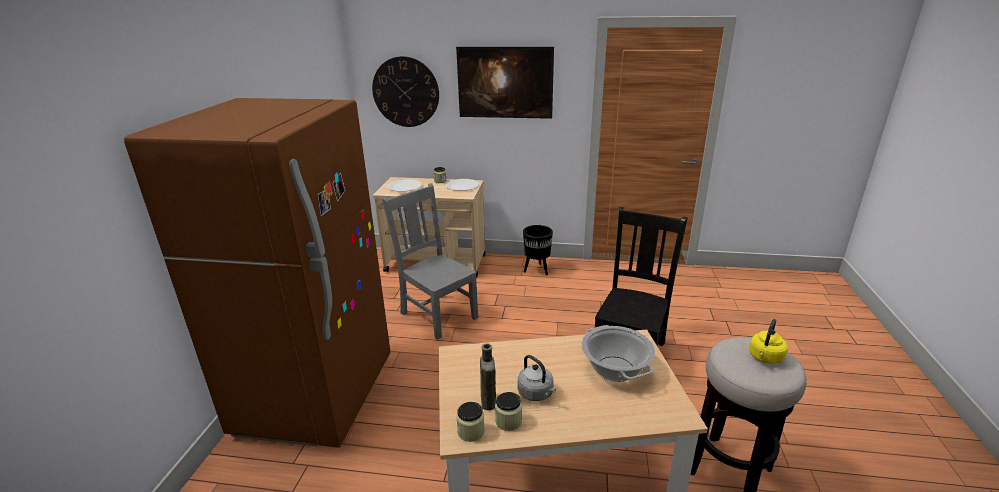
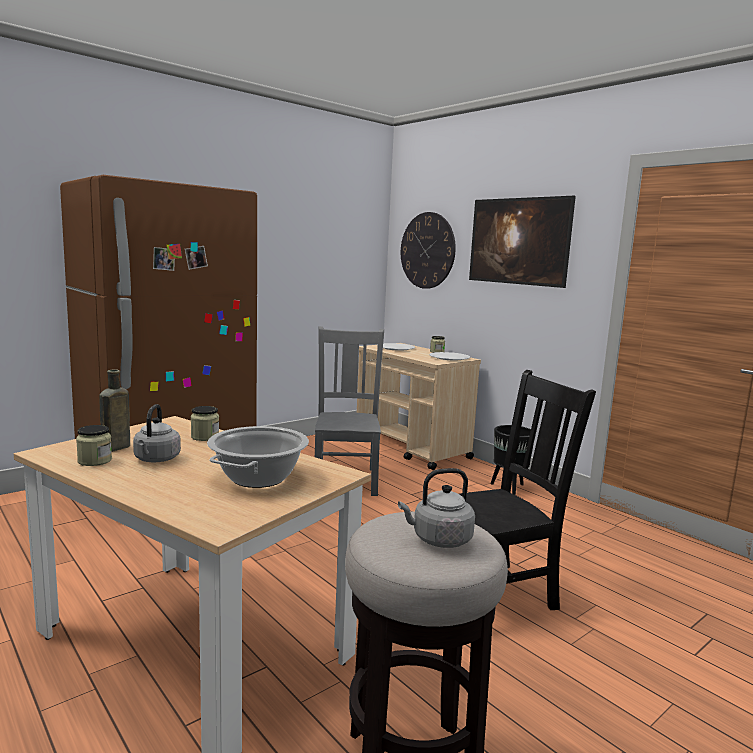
camera: 40 degrees right, 15 degrees down
jar [457,402,485,442] -> jar moved to [191,406,219,441]
yellow kettle [749,319,788,364] -> grey kettle [398,468,475,548]

